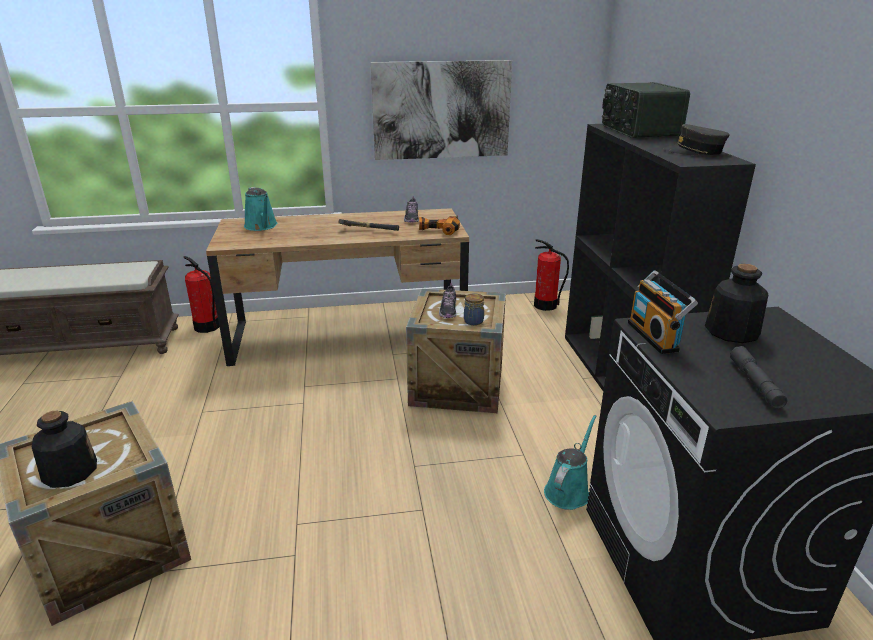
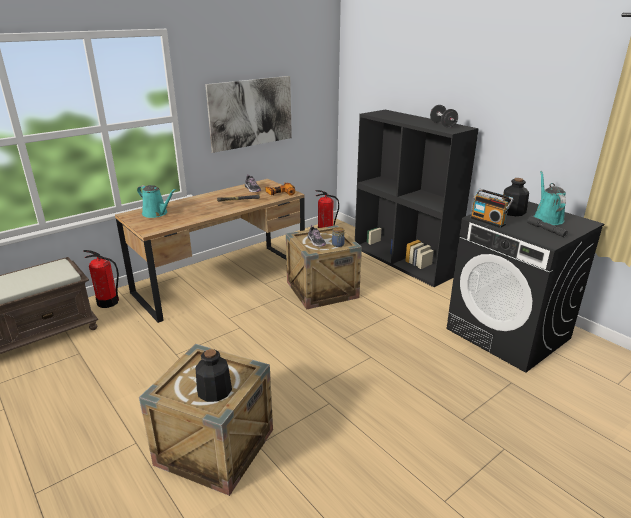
camera: 30 degrees left, 0 degrees up
turquoise watering can [544,415,597,510] -> turquoise watering can moved to [533,171,566,225]
radio [602,82,690,138] -> none
grey cap [663,124,730,155] -> black dumbbell [430,105,458,128]

